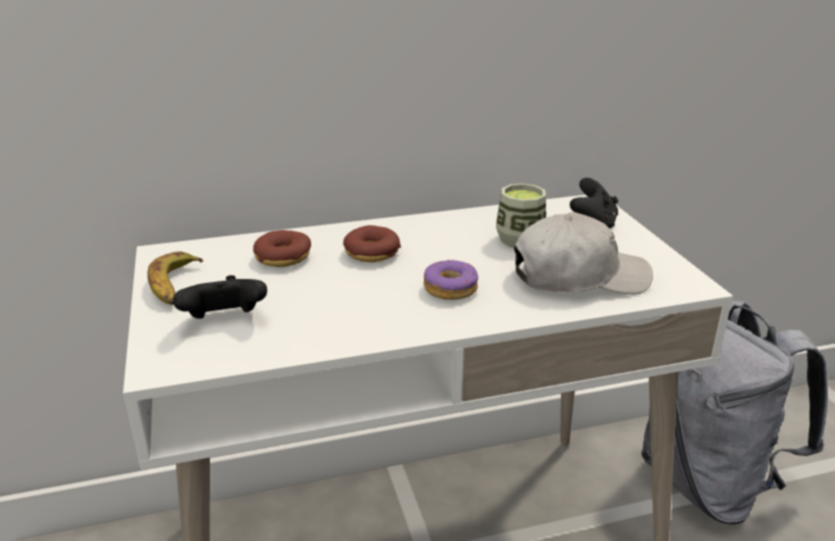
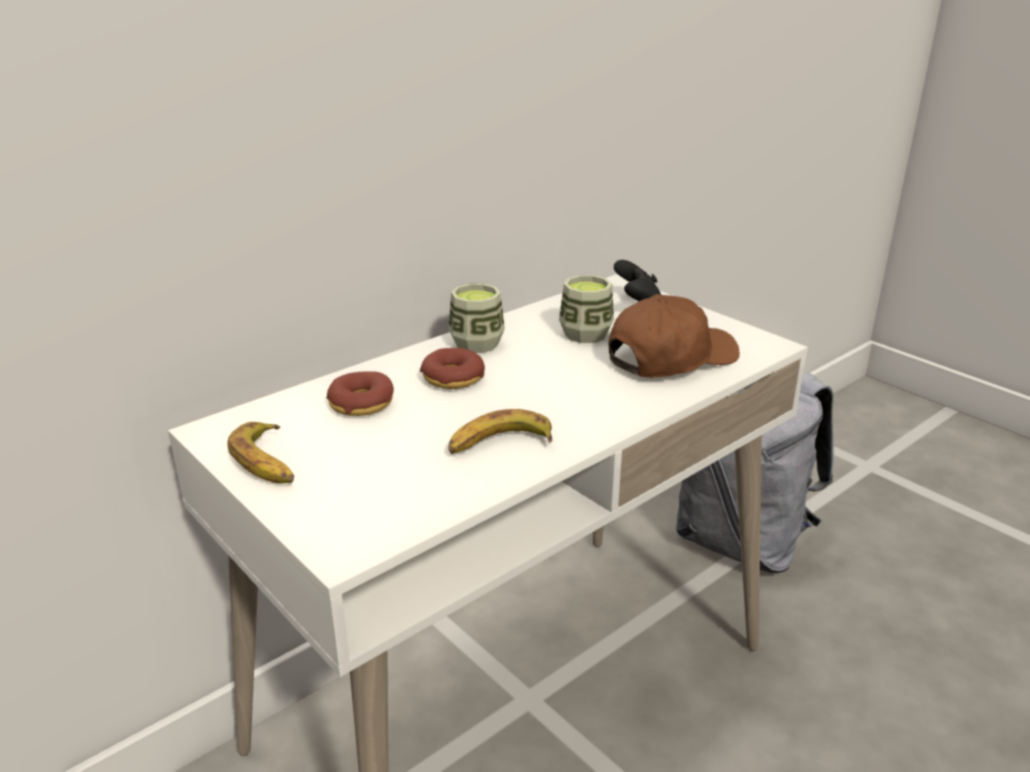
camera: 25 degrees left, 0 degrees up
black game controller [173,275,267,319] -> none
donut [424,260,479,299] -> none
white cap [514,212,653,294] -> brown cap [609,294,740,378]
none -> banana [448,409,552,454]
none -> cup [449,284,505,353]

